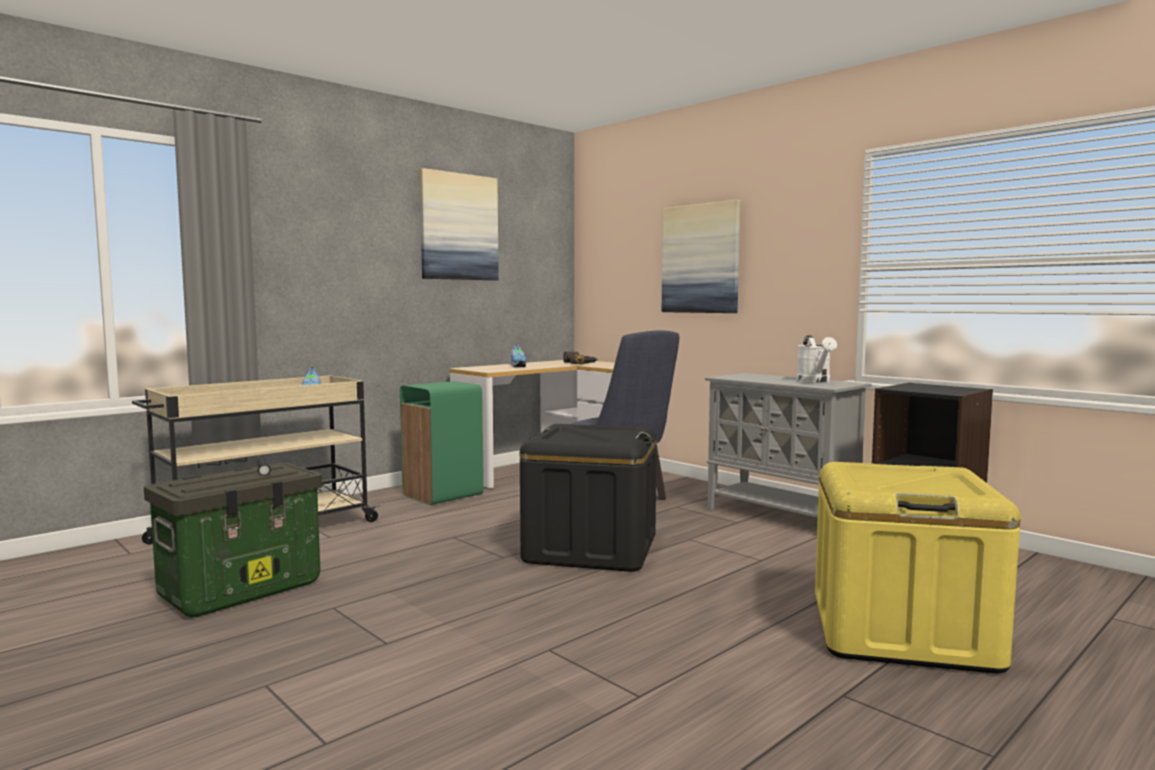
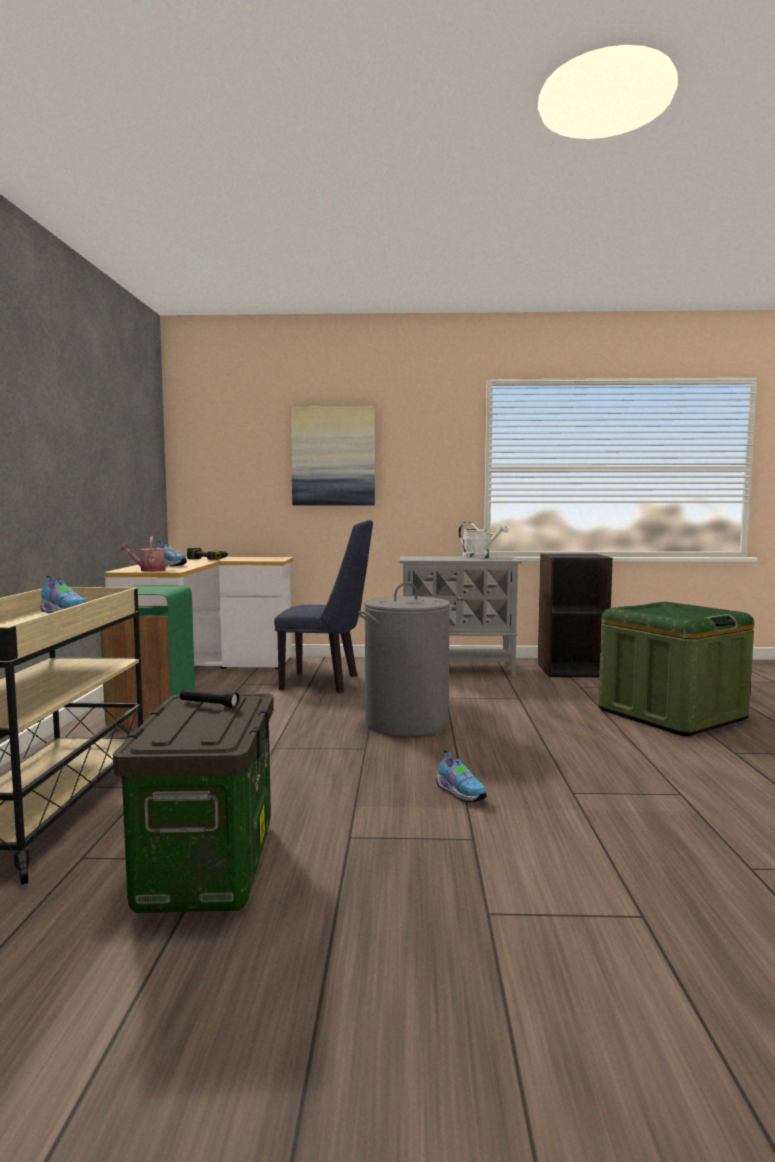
camera: 45 degrees left, 0 degrees up
picture [420,168,499,281] -> none
black storage box [520,424,657,572] -> grey laundry basket [358,582,452,736]
yellow storage box [815,462,1021,674] -> green storage box [598,602,754,736]
none -> watering can [119,536,177,572]
none -> shoe [436,750,487,802]

